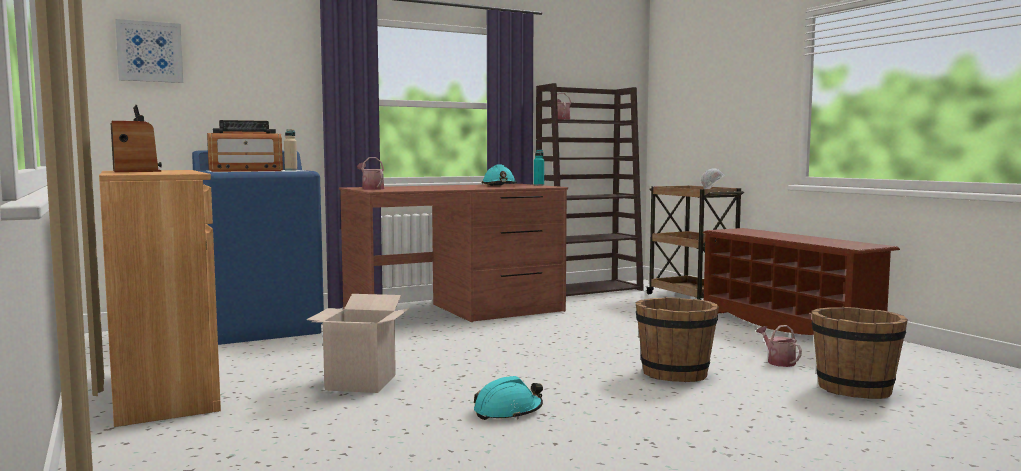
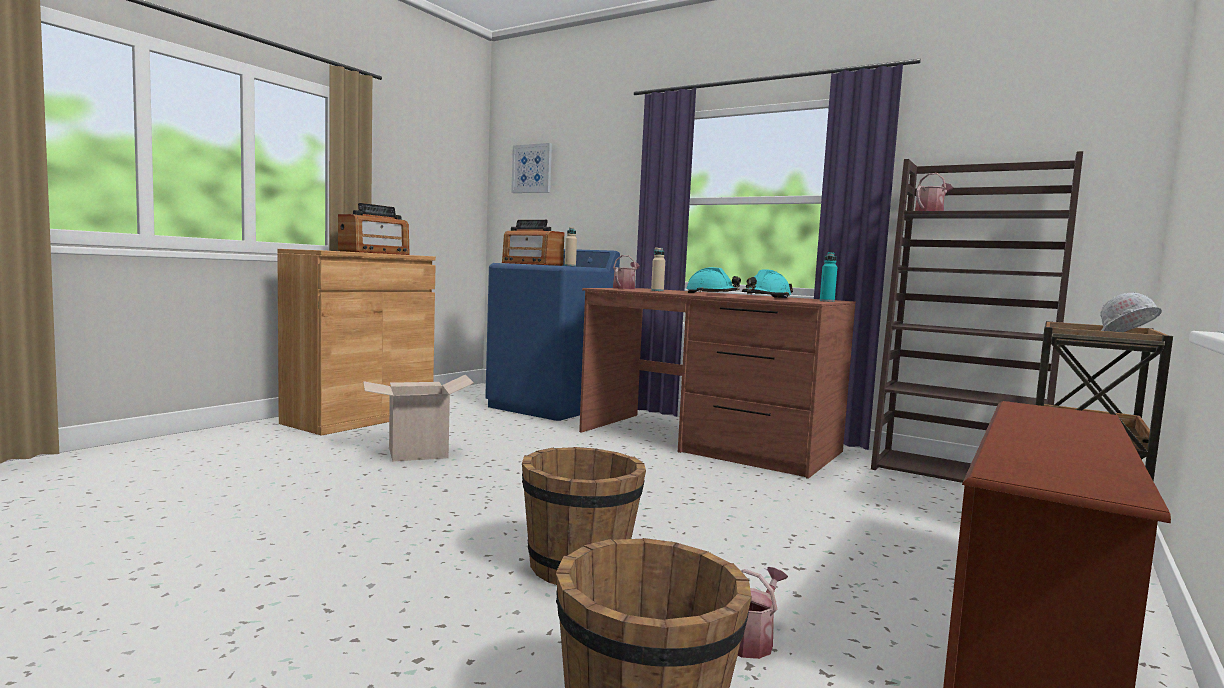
camera: 60 degrees right, 0 degrees up
turquoise hard hat [474,376,543,420] -> turquoise hard hat moved to [686,267,741,293]
none -> beige bottle [651,247,665,291]

